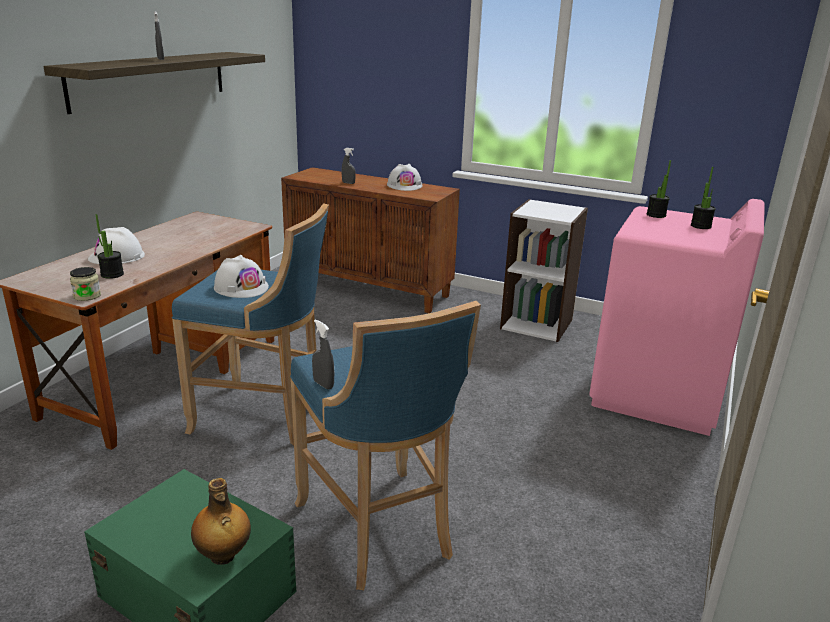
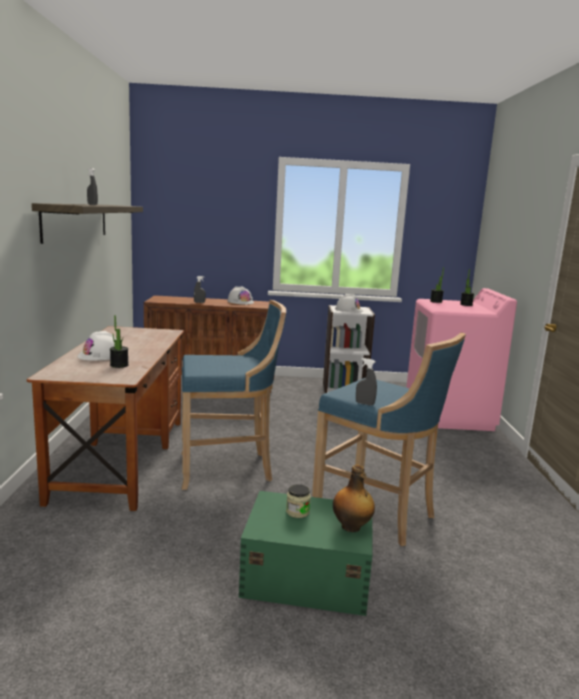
camera: 25 degrees left, 10 degrees down
jar [70,267,101,301] -> jar moved to [286,484,311,518]
white hard hat [214,255,269,298] -> white hard hat moved to [335,294,363,312]

